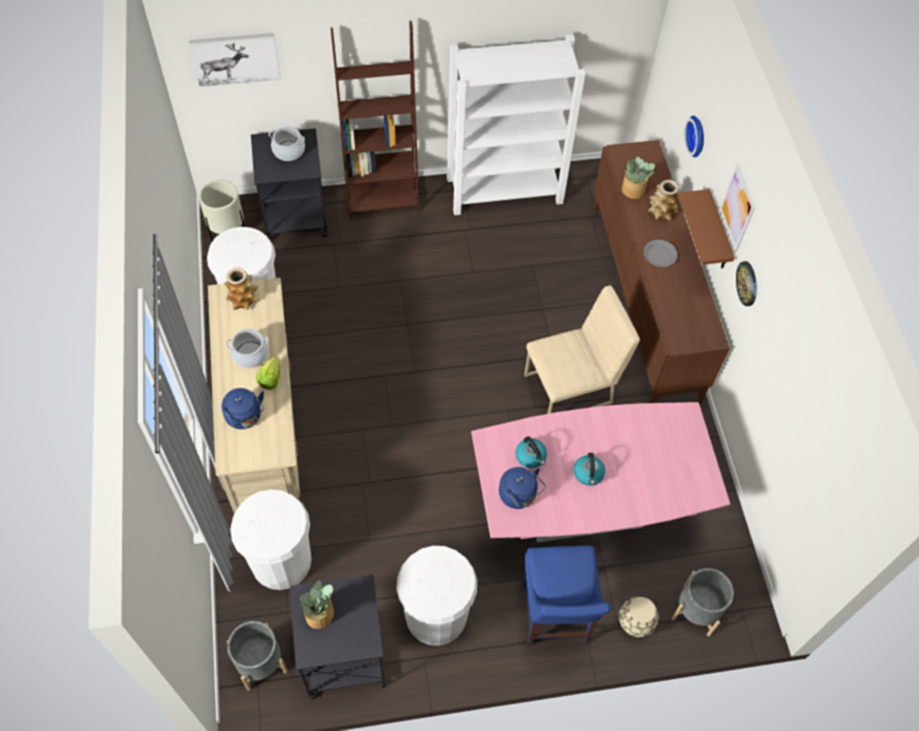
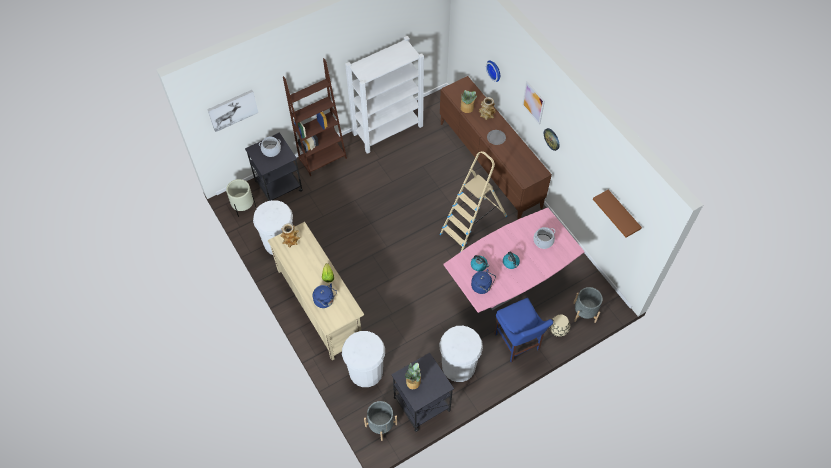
camera: 20 degrees left, 0 degrees up
cooking pot [226,329,269,368] -> cooking pot moved to [533,227,555,249]
beige chair [524,285,640,414] -> beige step ladder [439,151,507,251]
brown shelf [679,189,735,268] -> brown shelf moved to [593,190,642,238]

